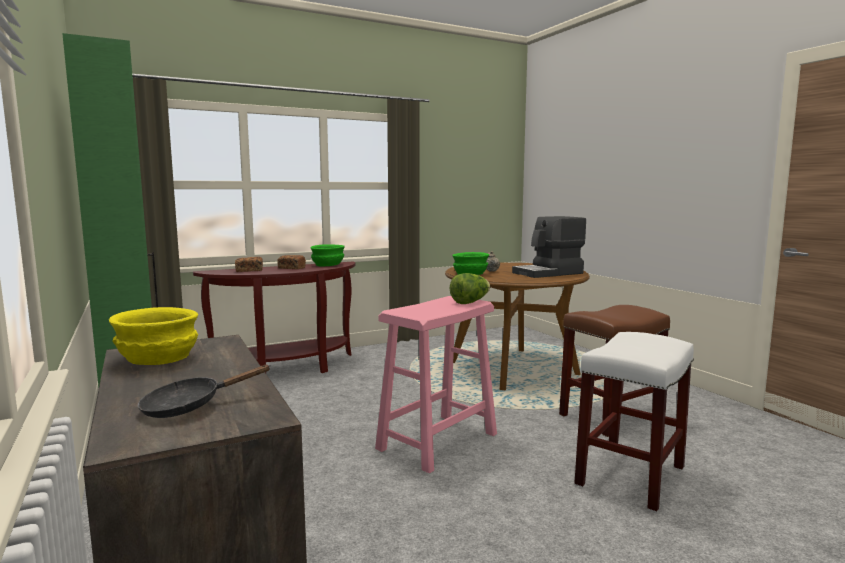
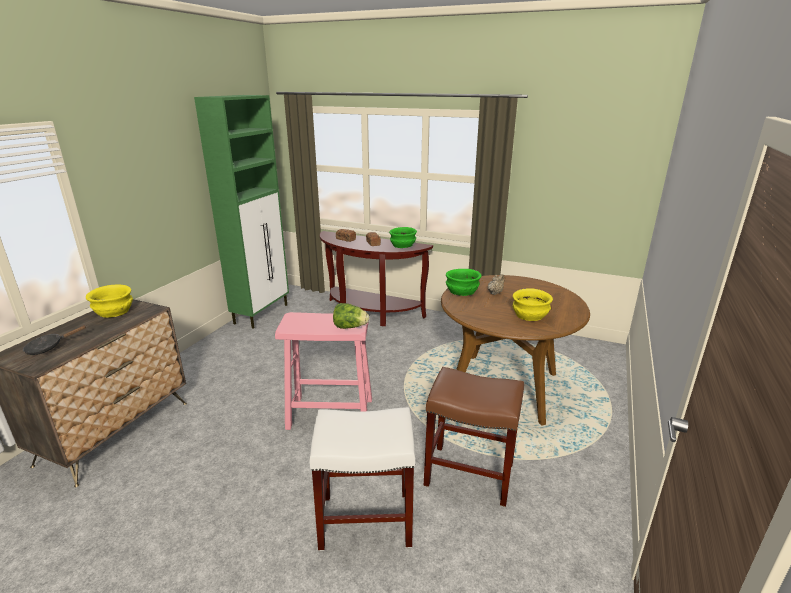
camera: 50 degrees right, 15 degrees up
black frying pan [138,365,271,418] -> black frying pan turned 60 degrees counterclockwise [23,325,86,355]
coffee machine [512,216,586,278] -> yellow bowl [513,288,553,321]

